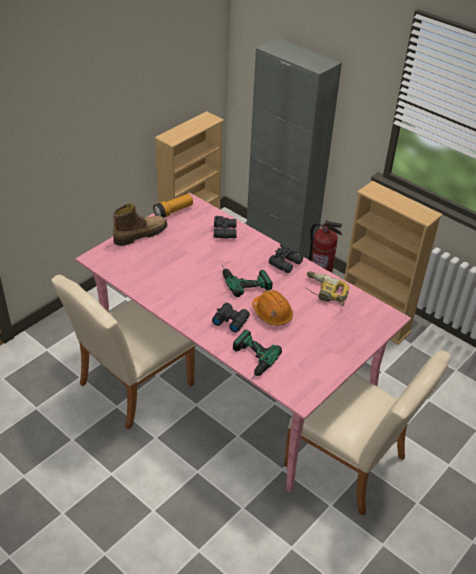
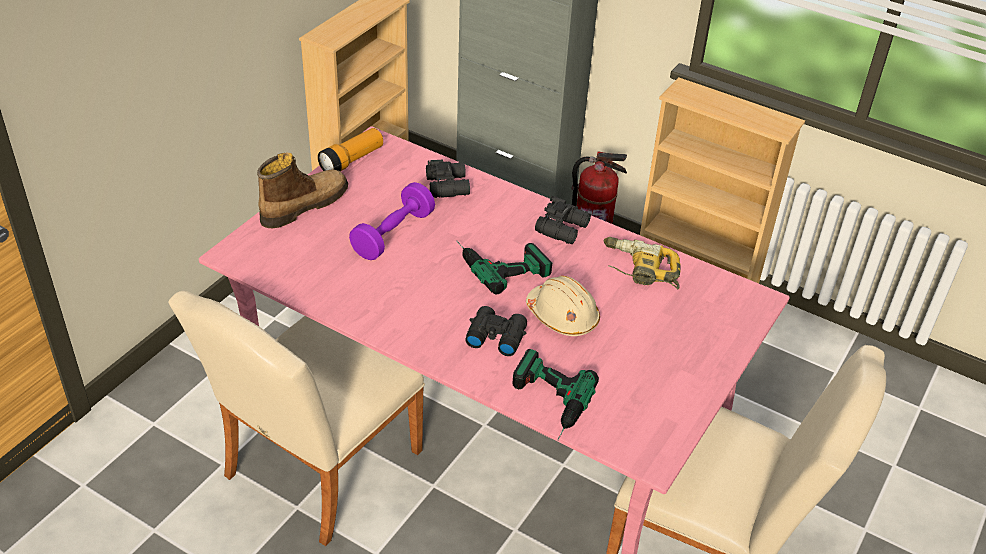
camera: 10 degrees left, 0 degrees up
orange hard hat [252,290,293,326] -> beige hard hat [526,276,600,336]
none -> purple dumbbell [349,182,435,260]

